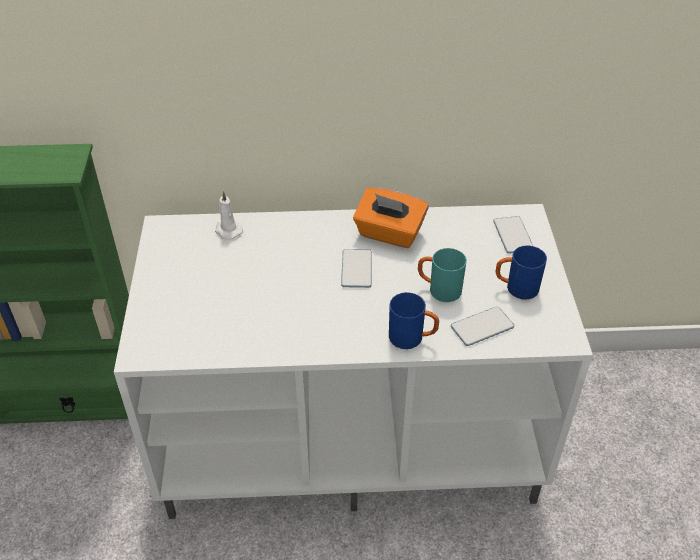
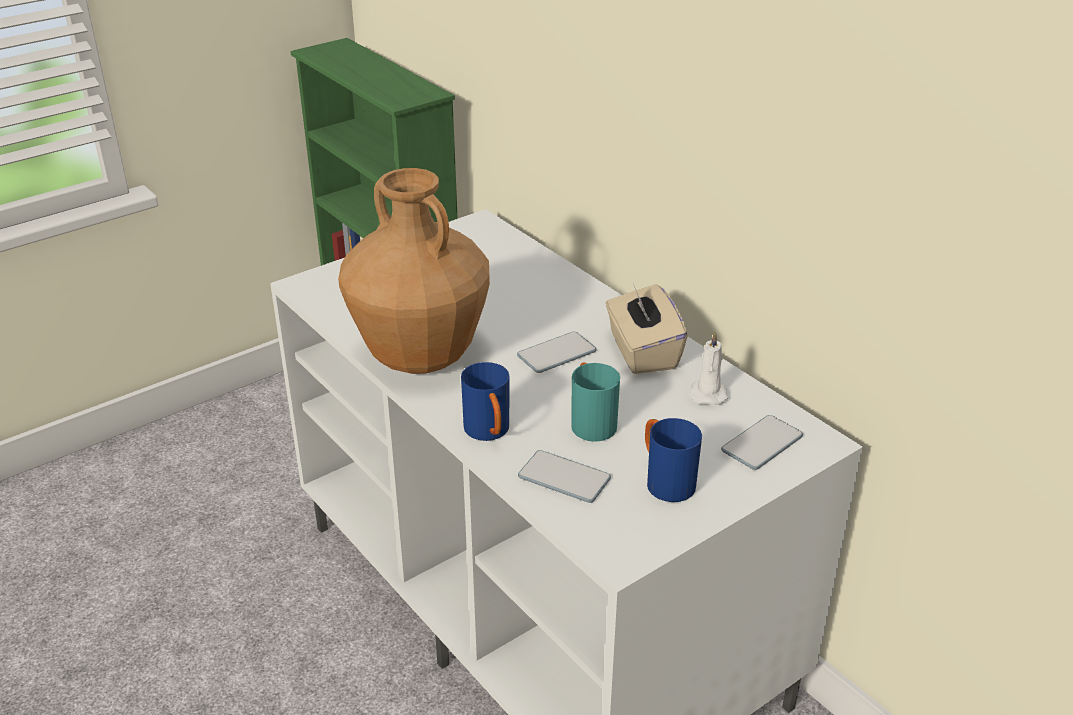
camera: 55 degrees right, 10 degrees down
white candle [215,191,243,239] -> white candle moved to [689,331,728,405]
orange tissue box [353,188,429,248] -> beige tissue box [605,283,688,374]
none -> brown vase [338,168,490,374]

